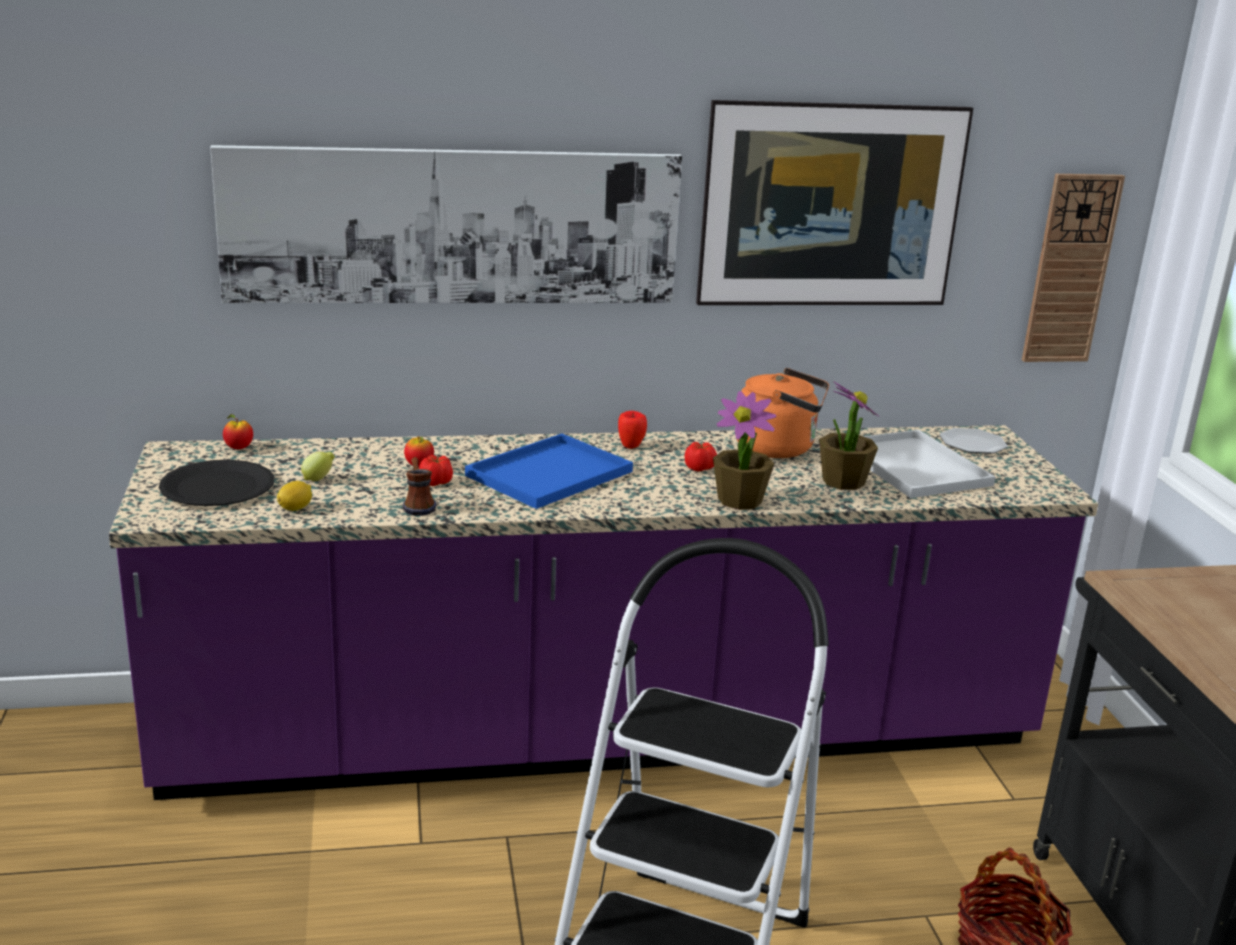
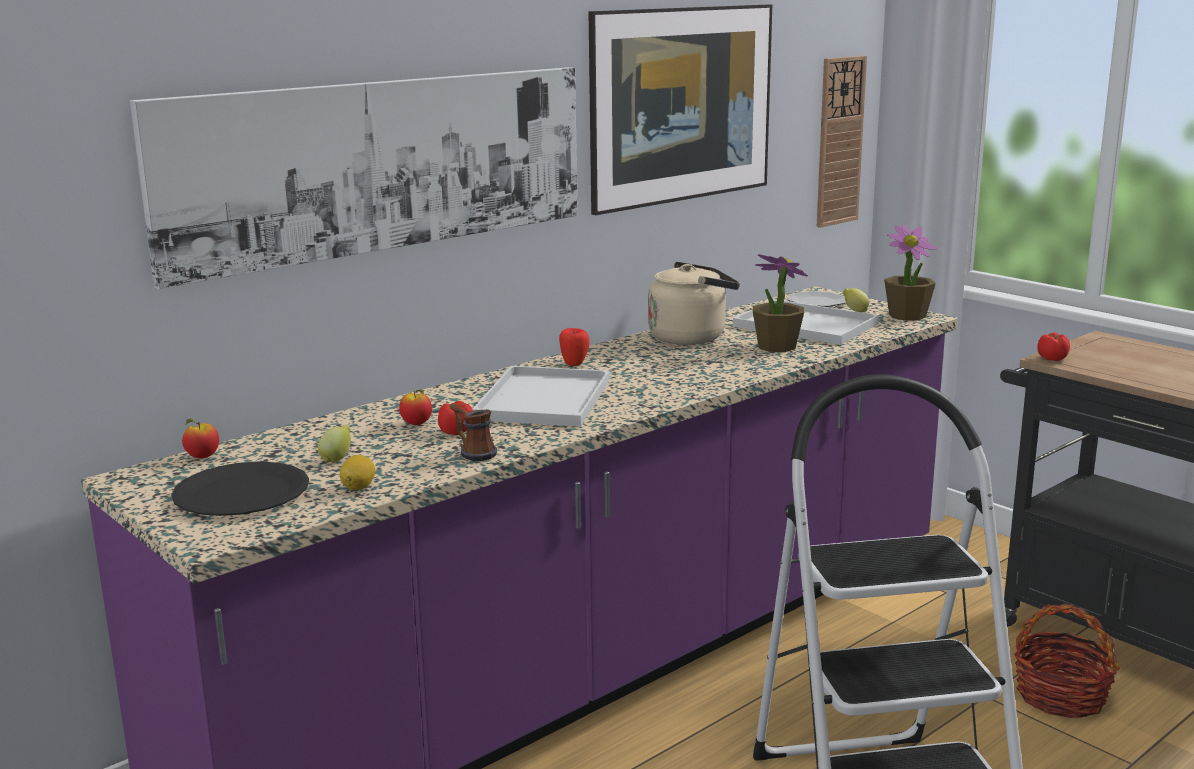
camera: 30 degrees left, 5 degrees down
blue tray [465,434,633,509] -> white tray [473,366,609,427]
tomato [685,442,717,472] -> tomato moved to [1037,332,1070,361]
potted plant [713,391,776,510] -> potted plant moved to [884,225,937,321]
orange kettle [737,368,829,458] -> beige kettle [648,262,740,345]
none -> lemon [843,288,869,312]

